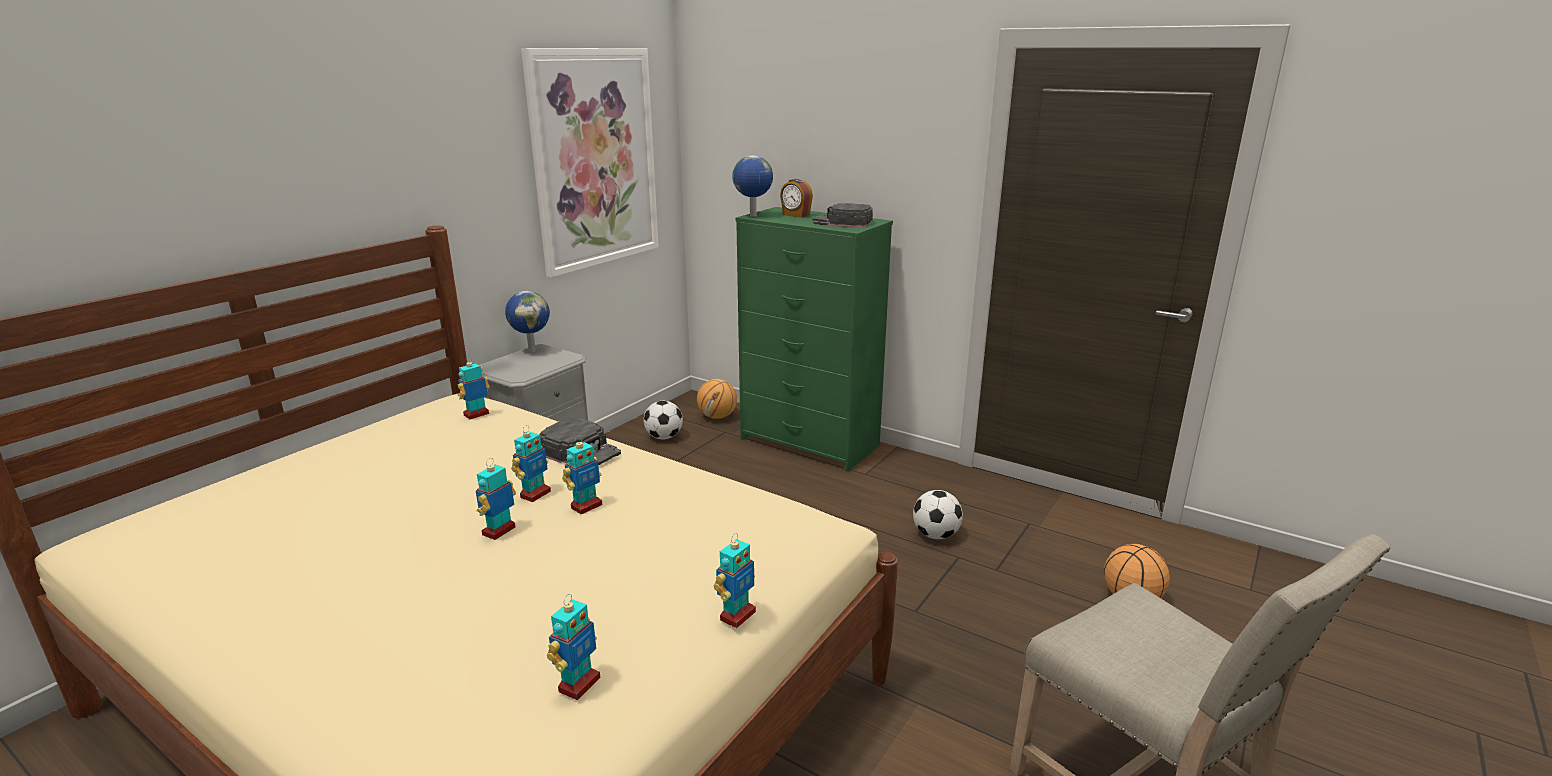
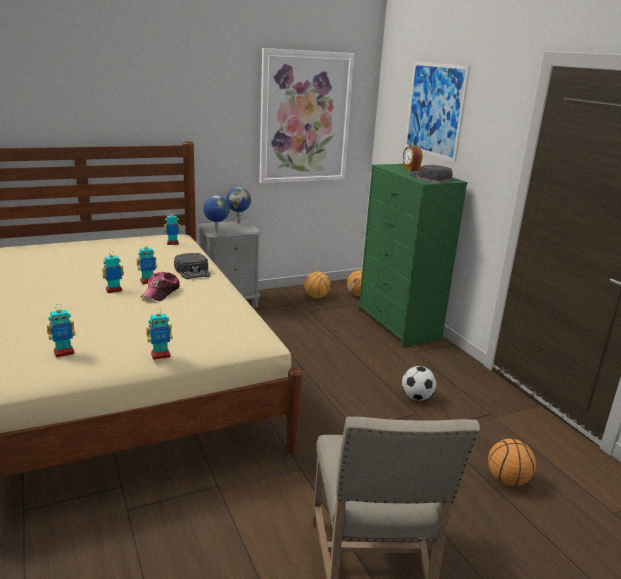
camera: 30 degrees right, 0 degrees up
toy robot [562,435,602,514] -> cap [141,272,180,301]
football [644,401,683,439] -> basketball [304,272,331,298]
globe [732,155,773,217] -> globe moved to [203,196,230,234]
none -> picture [405,62,470,162]

